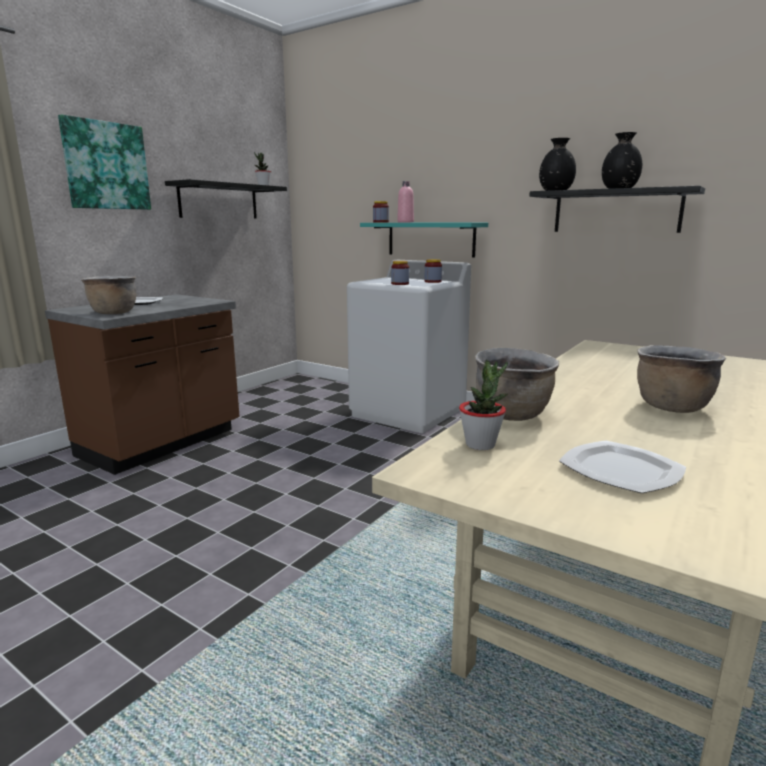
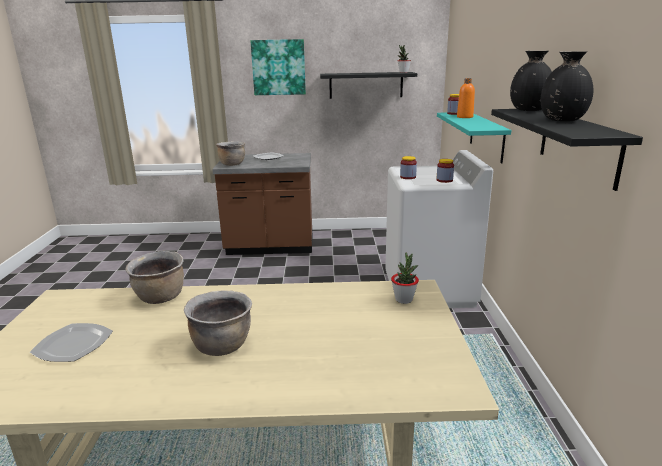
camera: 55 degrees right, 5 degrees up
pink bottle [397,181,414,222] -> orange bottle [457,78,475,118]
potted plant [459,360,508,450] -> potted plant moved to [391,253,419,304]

